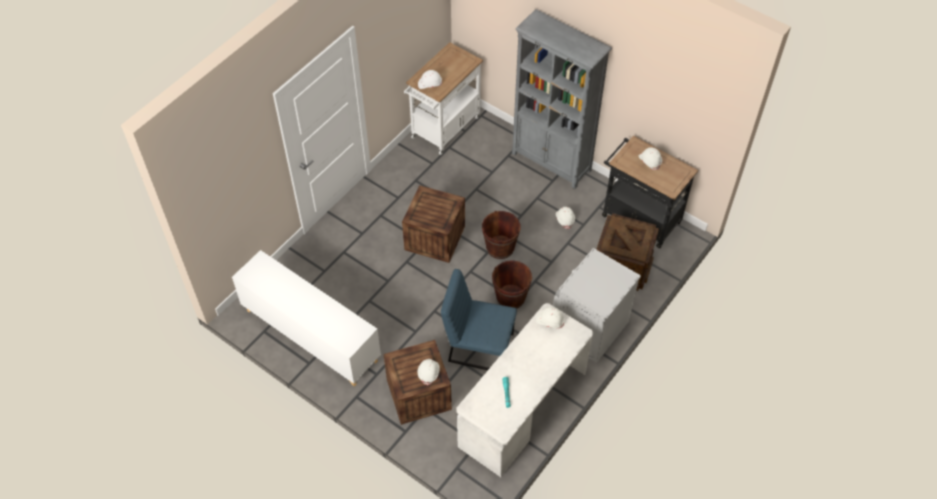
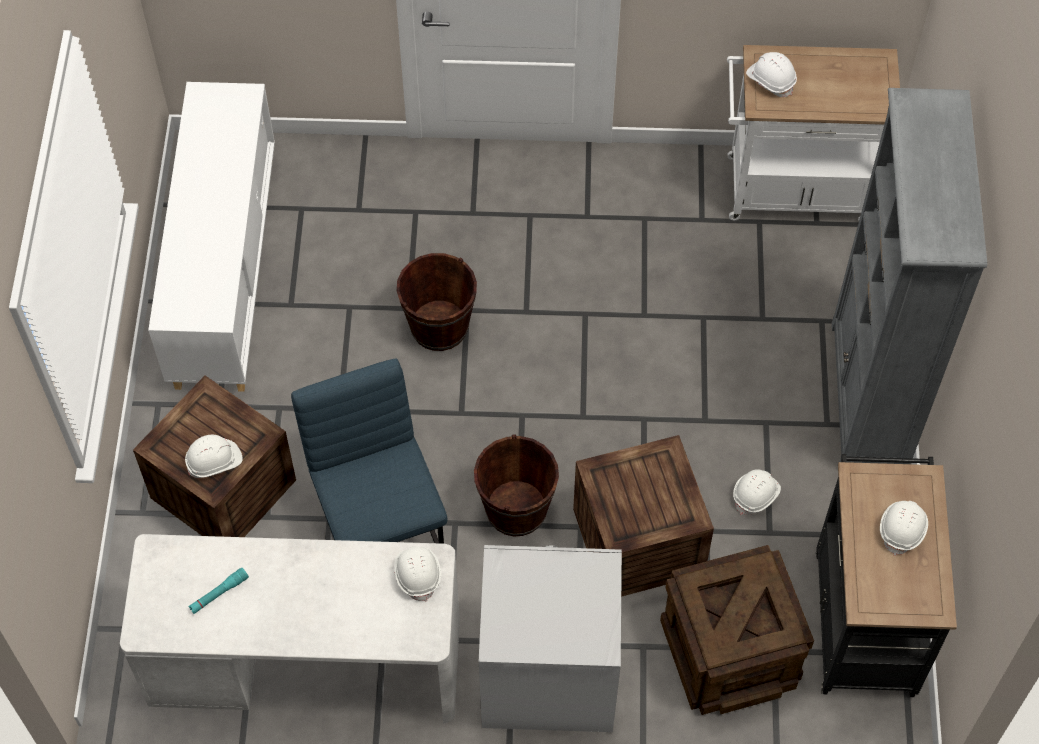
camera: 55 degrees right, 5 degrees up
crate [402,185,465,263] -> crate moved to [573,435,714,597]
brown bucket [482,211,521,259] -> brown bucket moved to [397,253,477,351]

